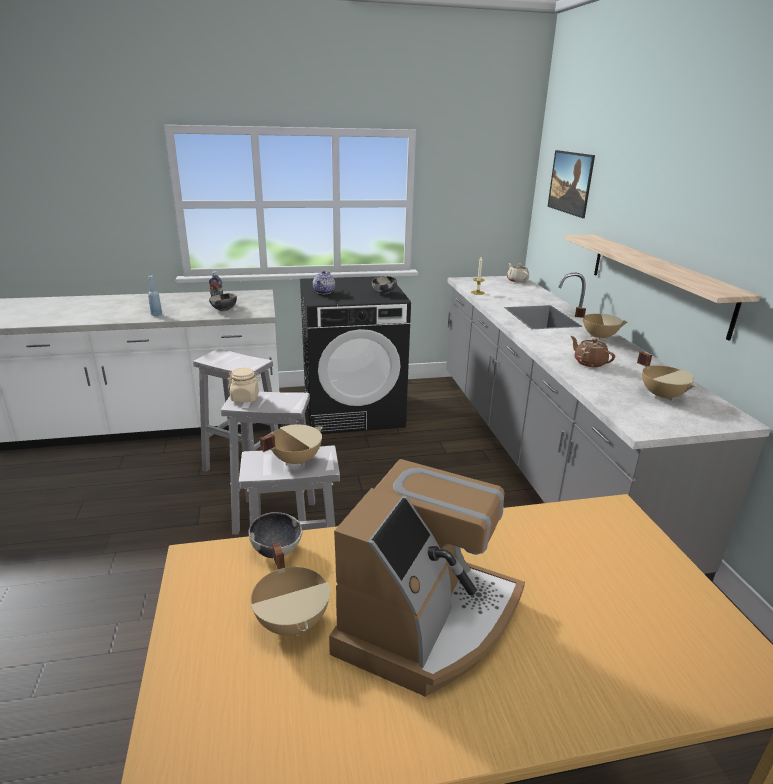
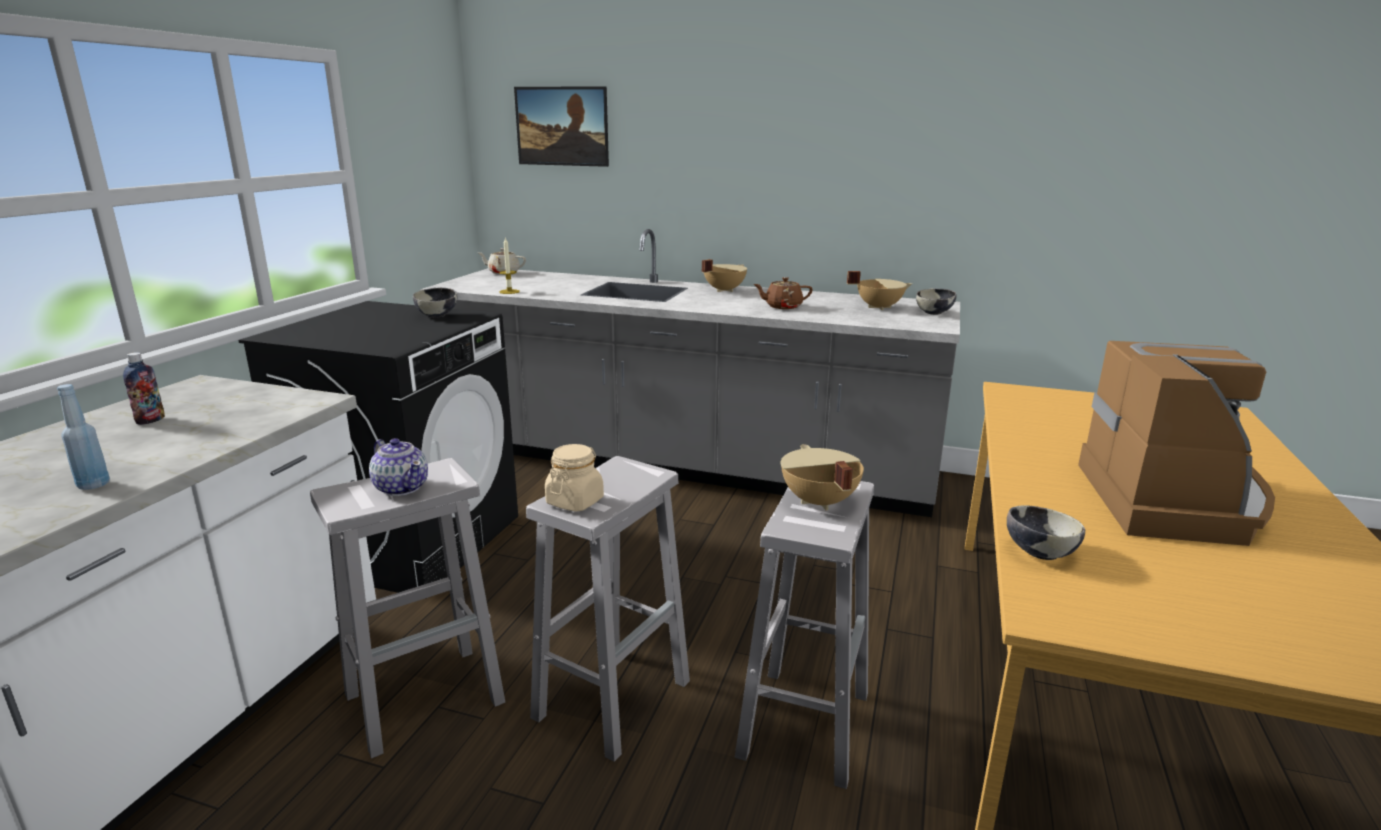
camera: 60 degrees left, 5 degrees down
bowl [209,293,237,311] -> bowl moved to [916,288,957,315]
beige cooking pot [250,542,330,636] -> none
teapot [313,271,335,294] -> teapot moved to [369,438,428,496]
coffee machine [329,459,525,697] -> coffee machine turned 45 degrees clockwise [1078,341,1275,546]
shelf [564,235,761,341] -> none

